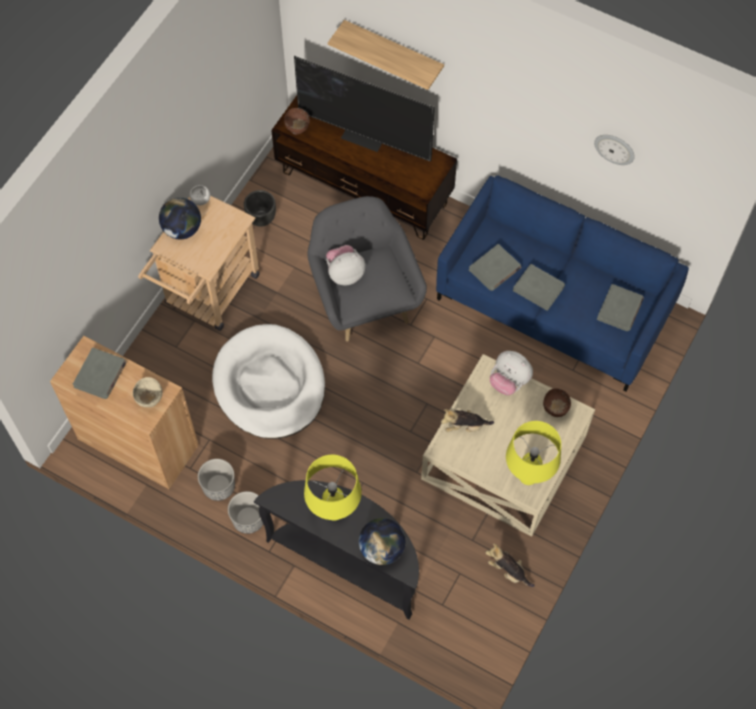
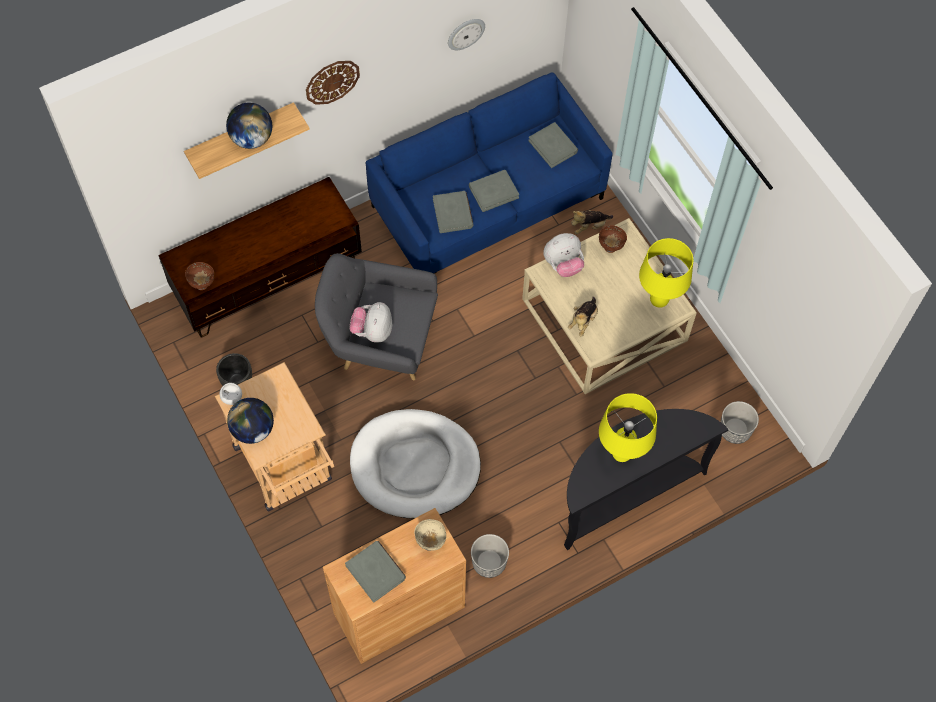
camera: 60 degrees left, 0 degrees up
planter [228,491,263,534] -> planter moved to [720,401,759,444]
television [294,56,435,162] -> none
globe [359,518,405,565] -> globe moved to [226,103,272,149]
plush toy [485,544,535,587] -> plush toy moved to [571,210,613,234]
none -> wall clock [306,61,360,105]

